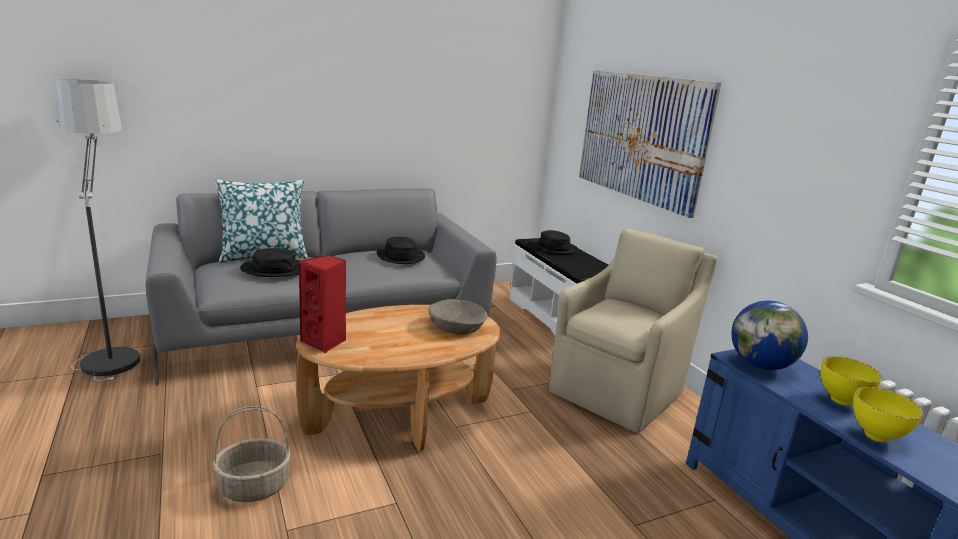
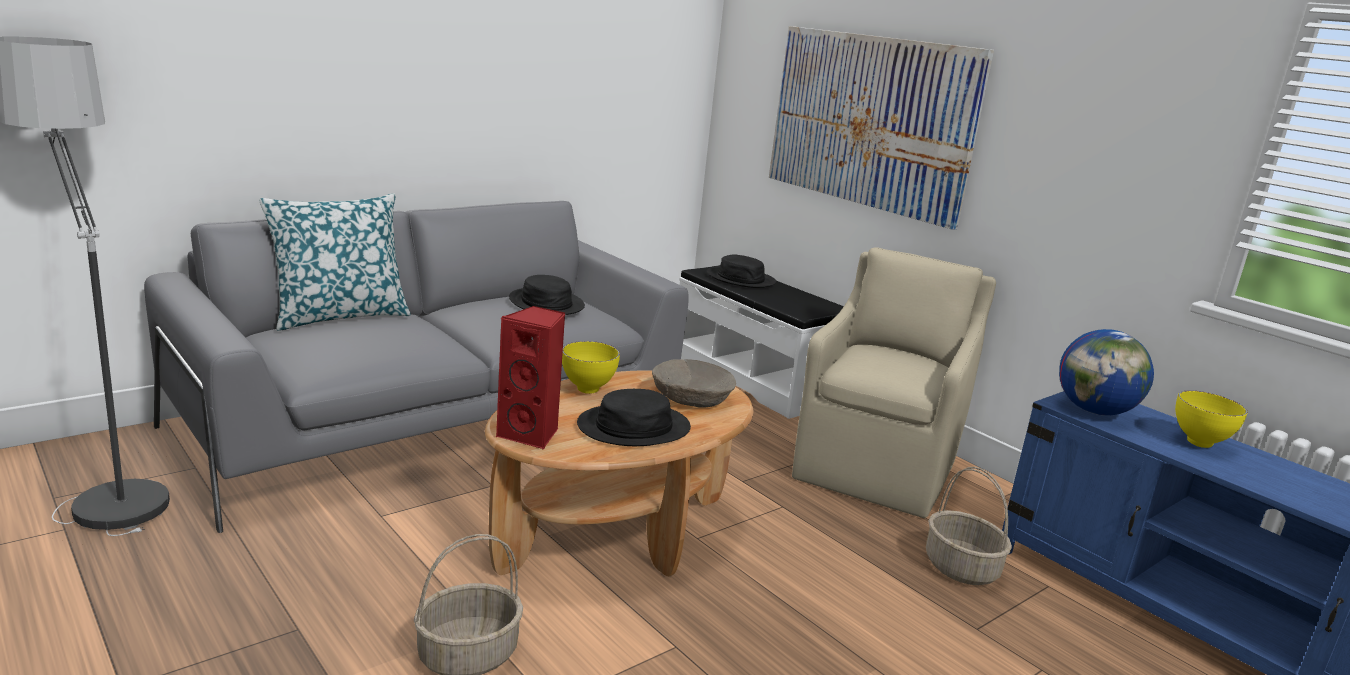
camera: 15 degrees left, 0 degrees up
black hat [240,248,300,277] -> black hat moved to [577,389,691,446]
yellow bowl [853,387,923,442] -> yellow bowl moved to [562,341,620,394]
none -> basket [926,467,1012,585]

